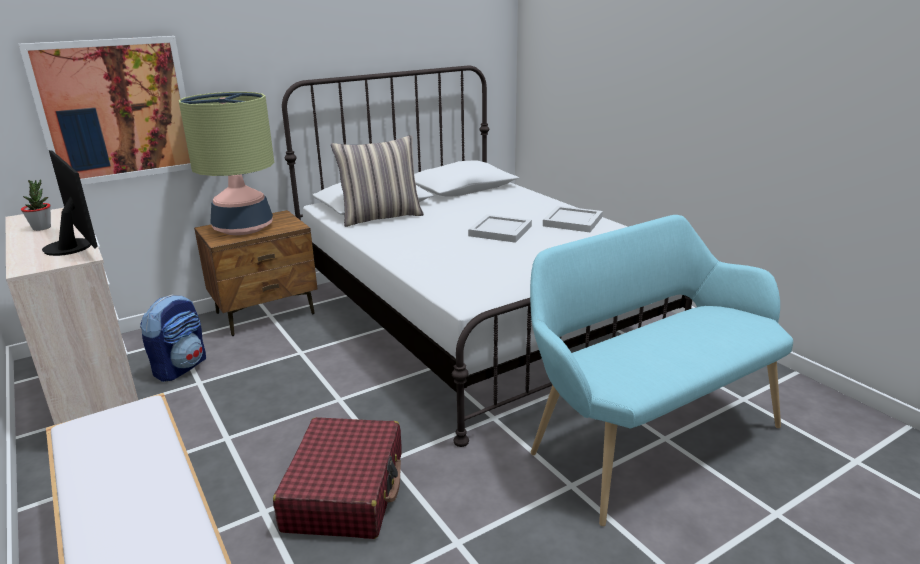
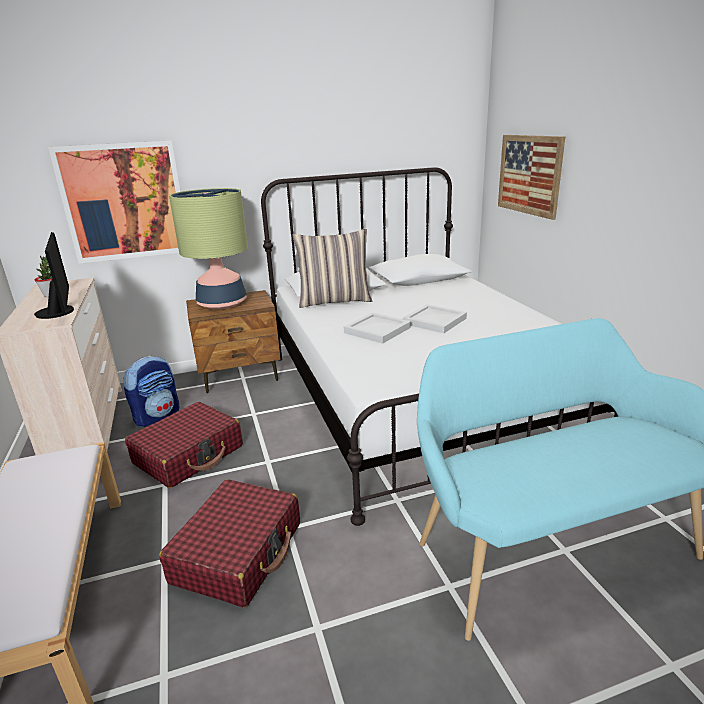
camera: 15 degrees right, 0 degrees up
white tray [543,206,603,232] -> white tray moved to [344,312,411,344]
none -> red suitcase [125,402,243,488]
none -> picture [498,135,565,220]

